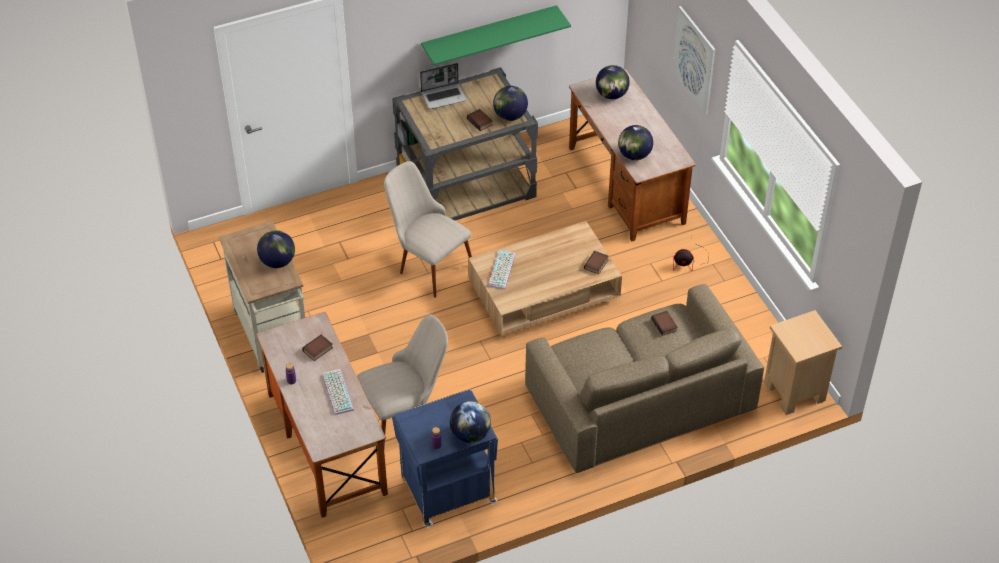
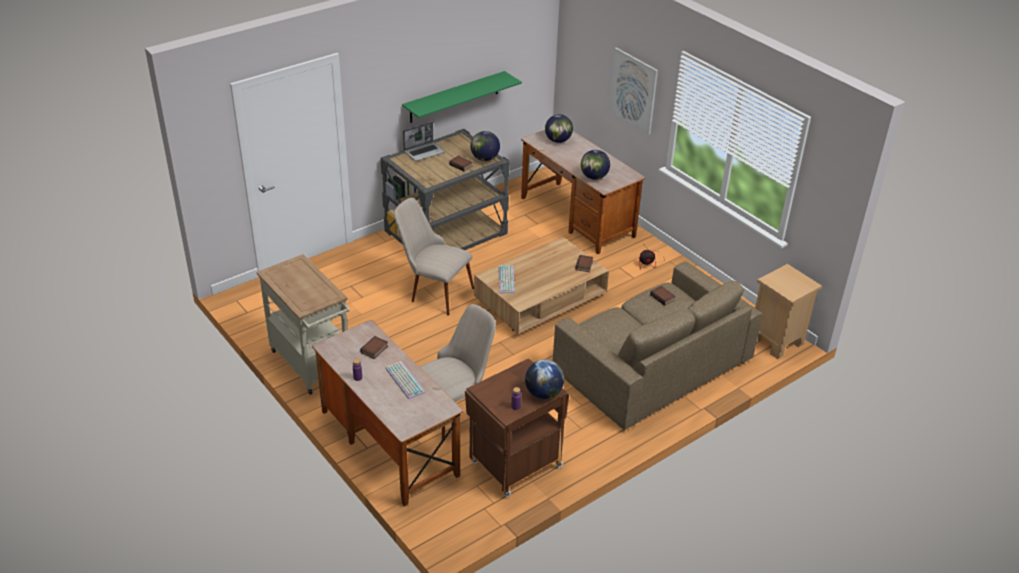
camera: 15 degrees left, 10 degrees down
globe [257,230,295,268] -> none
blue cart [392,389,498,528] -> brown cart [465,358,569,498]

